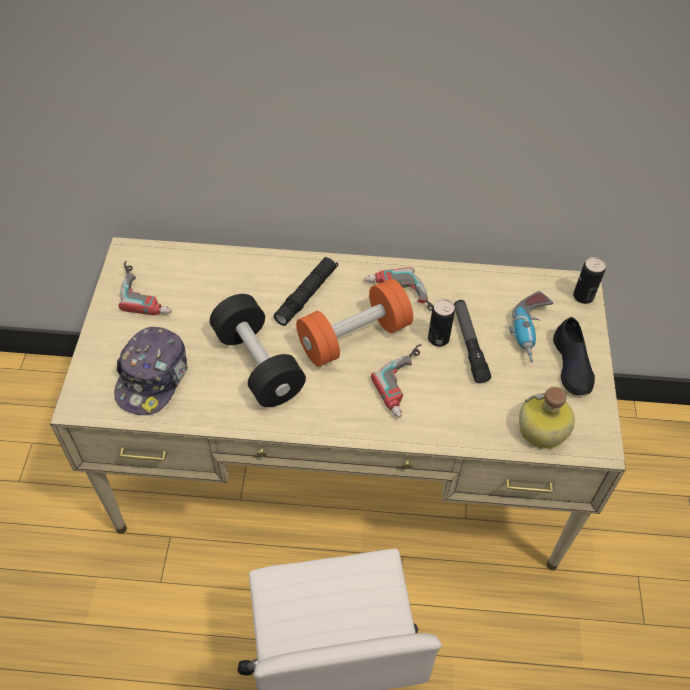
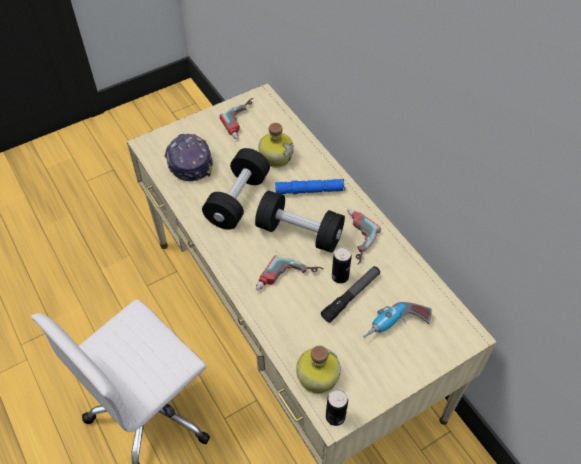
camera: 55 degrees right, 0 degrees up
cap [114,327,188,415] -> cap turned 90 degrees clockwise [164,134,213,181]
black flashlight [274,256,338,326] -> blue flashlight [275,179,345,195]
orange dumbbell [296,279,413,367] -> black dumbbell [255,191,345,253]
black shoe [553,317,595,395] -> none
can [573,257,606,304] -> can moved to [326,389,348,426]
none -> bottle [258,123,294,168]

